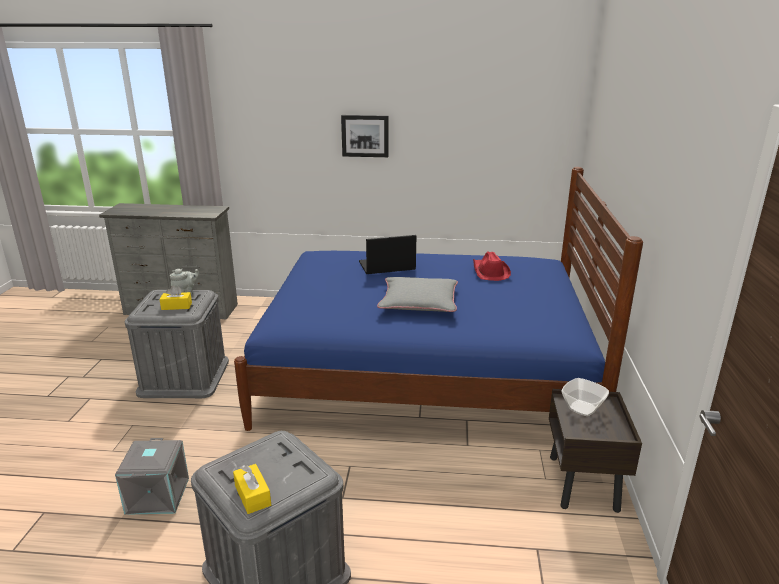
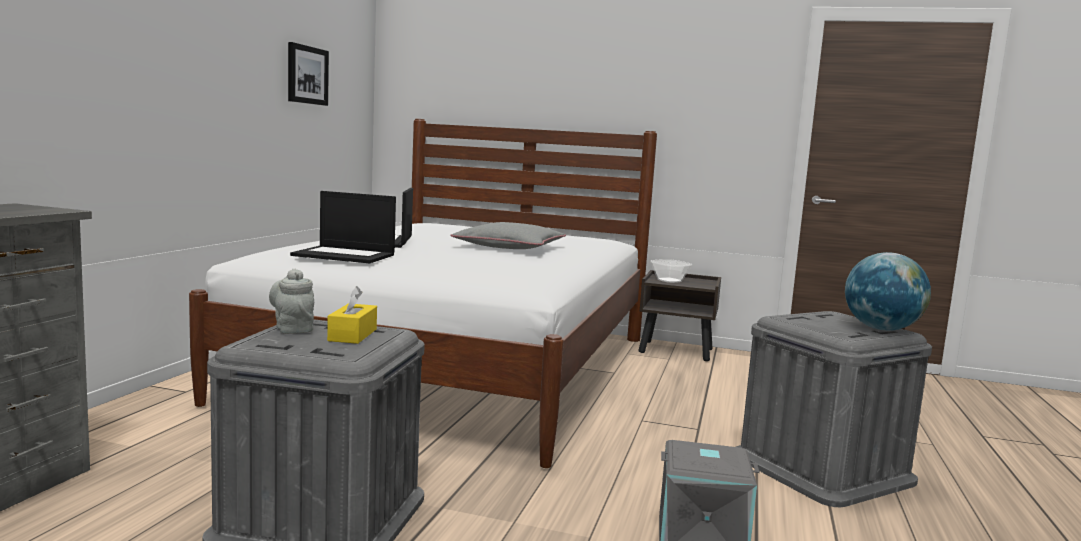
camera: 80 degrees left, 15 degrees down
yellow tissue box [233,464,271,514] -> globe [845,252,931,331]
blue bed [234,167,643,431] -> white bed [189,119,657,468]
picture [341,115,389,157] -> picture moved to [288,42,329,106]
red hat [473,252,511,281] -> none
none -> laptop [290,191,396,263]

